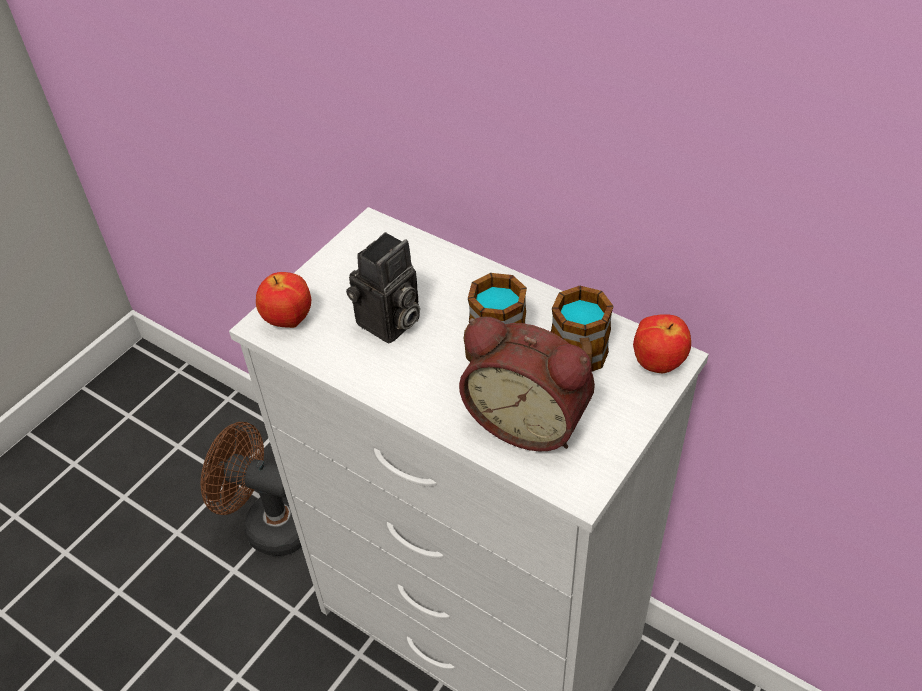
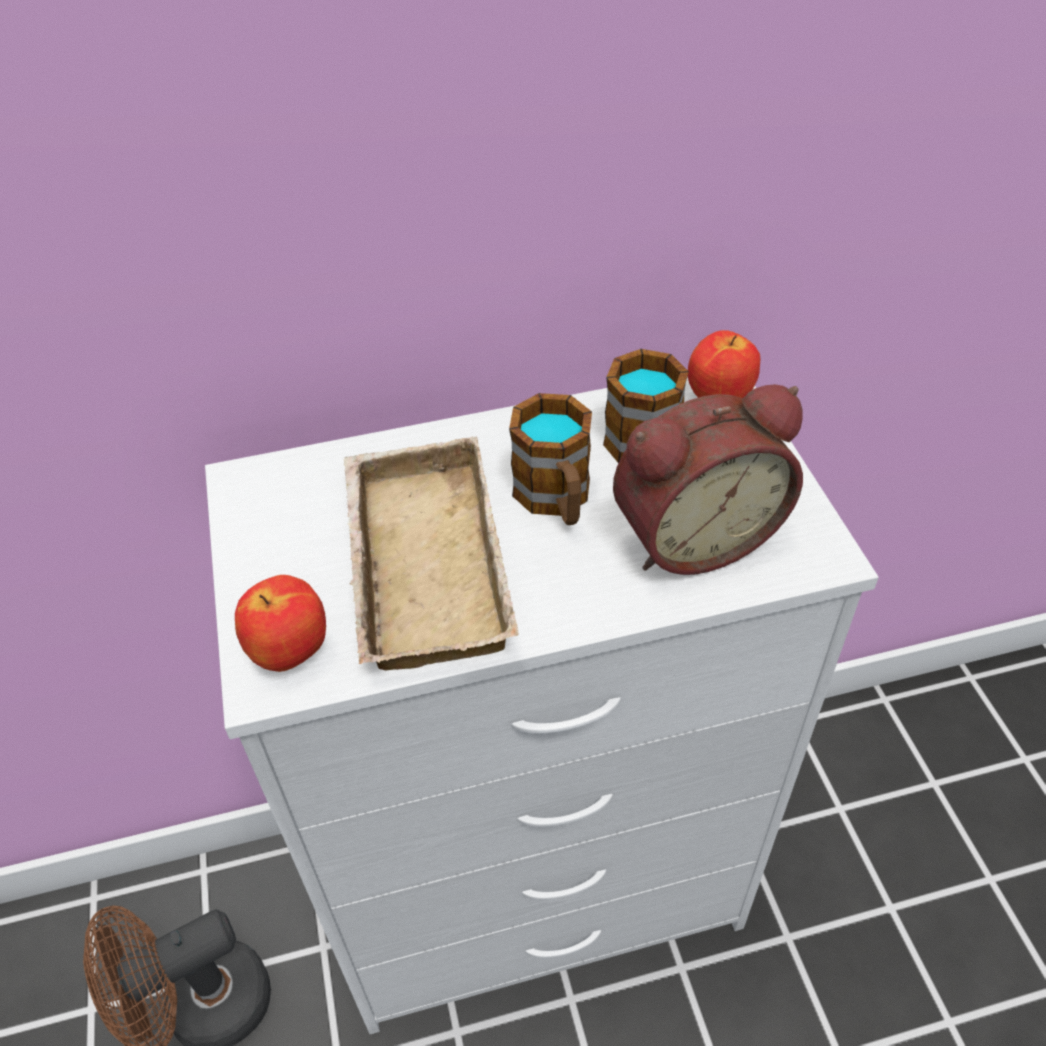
camera: 50 degrees left, 0 degrees up
camera [346,232,420,344] -> beige tray [343,436,519,671]

